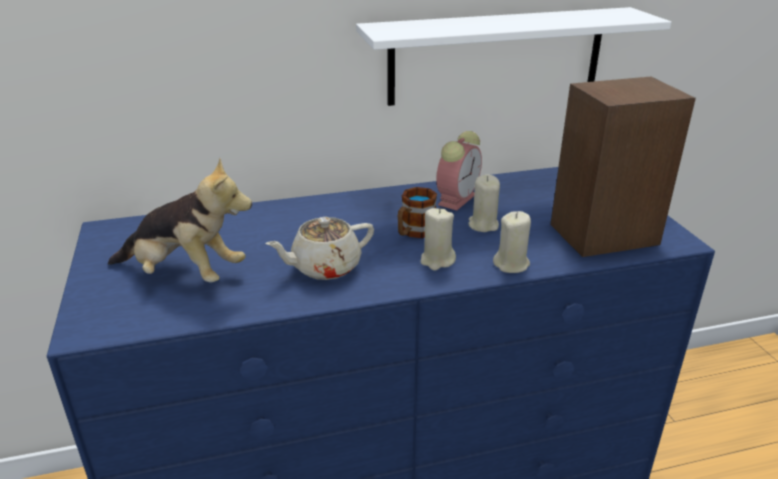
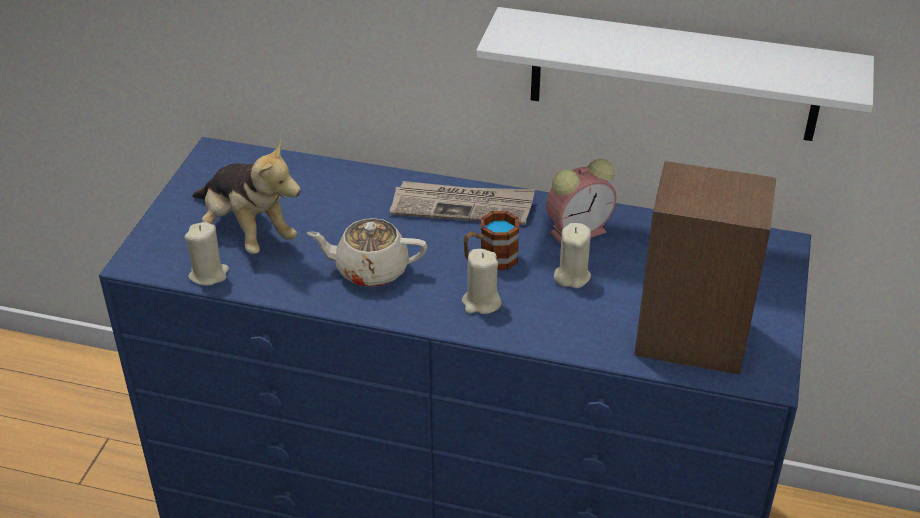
camera: 30 degrees right, 10 degrees up
beige candle [493,211,531,273] -> beige candle moved to [185,222,229,286]
none -> newspaper [390,181,535,225]

